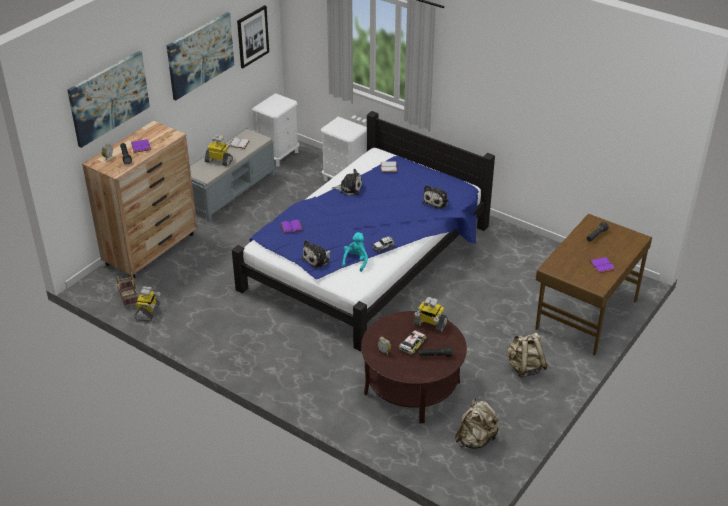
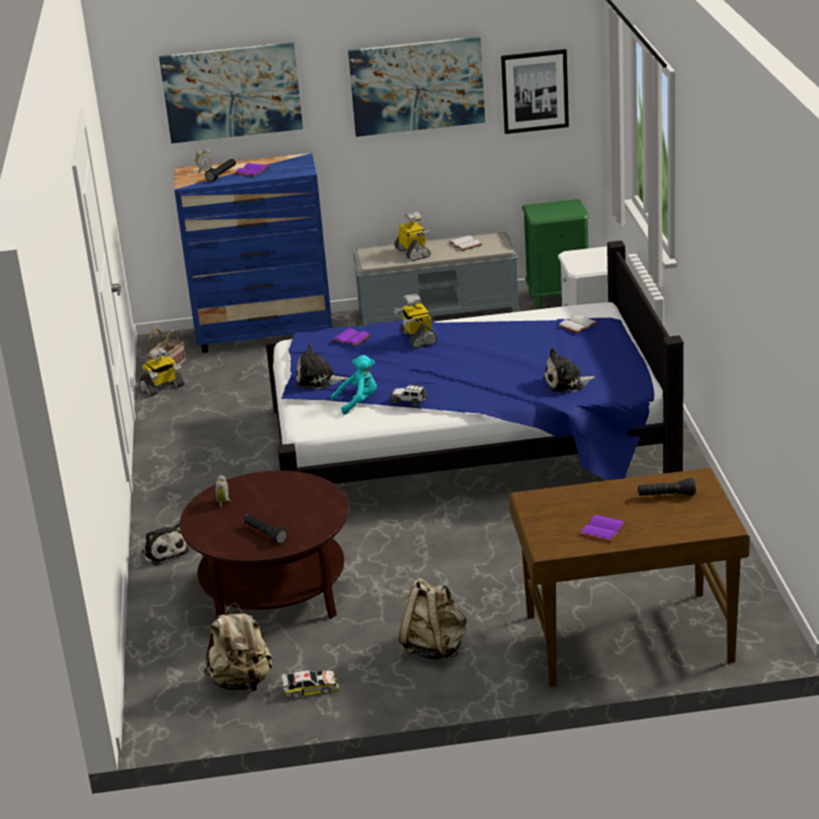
camera: 50 degrees right, 10 degrees down
brown dresser [82,121,197,278] -> blue dresser [174,153,333,353]
white nightstand [252,93,300,167] -> green nightstand [522,199,590,309]
plush toy [332,169,362,196] -> plush toy moved to [142,523,189,566]
toy car [399,330,426,355] -> toy car moved to [281,670,339,698]
toy robot [414,297,448,333] -> toy robot moved to [394,294,438,348]

